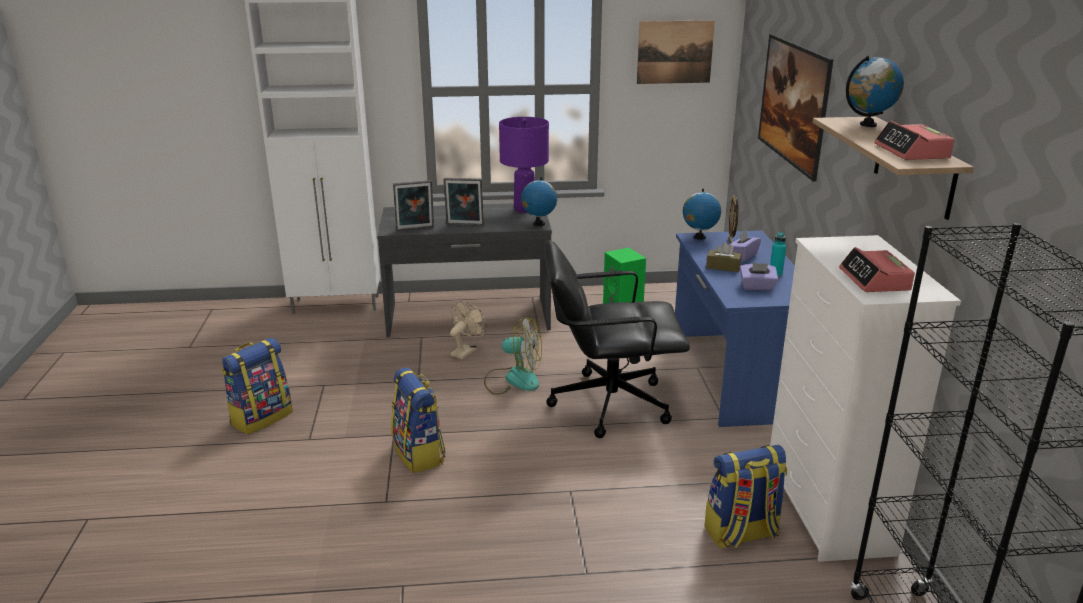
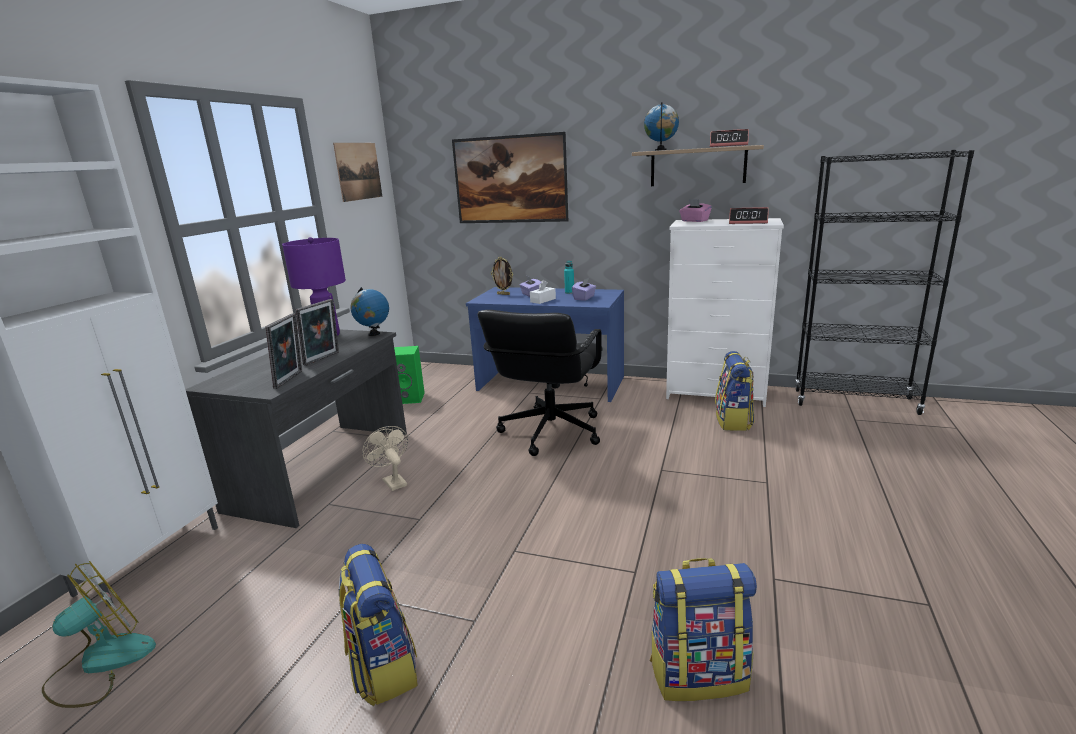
camera: 65 degrees left, 5 degrees down
backpack [391,368,446,473] -> backpack moved to [650,558,757,701]
fan [484,316,542,395] -> fan moved to [42,561,156,708]
globe [683,189,721,240] -> none
brown tissue box [706,242,742,272] -> white tissue box [530,280,556,304]
none -> pink tissue box [679,199,712,222]

